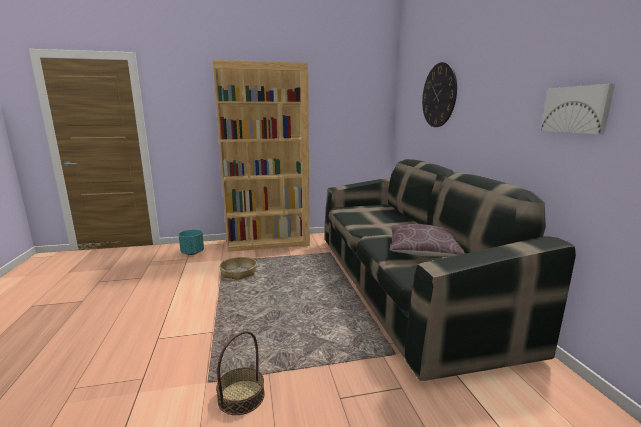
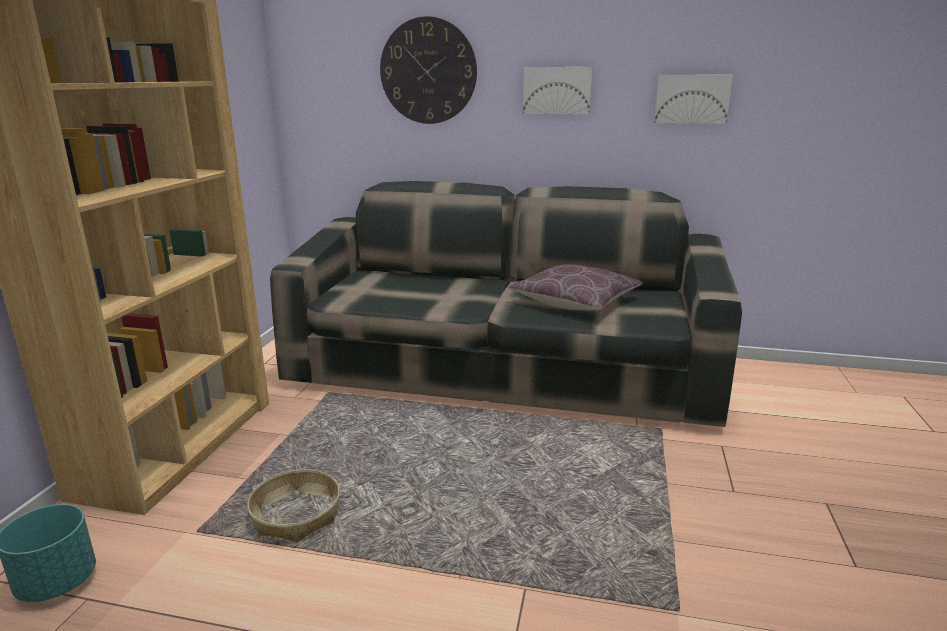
camera: 65 degrees left, 5 degrees up
basket [216,331,265,415] -> none
none -> picture [523,67,593,114]

